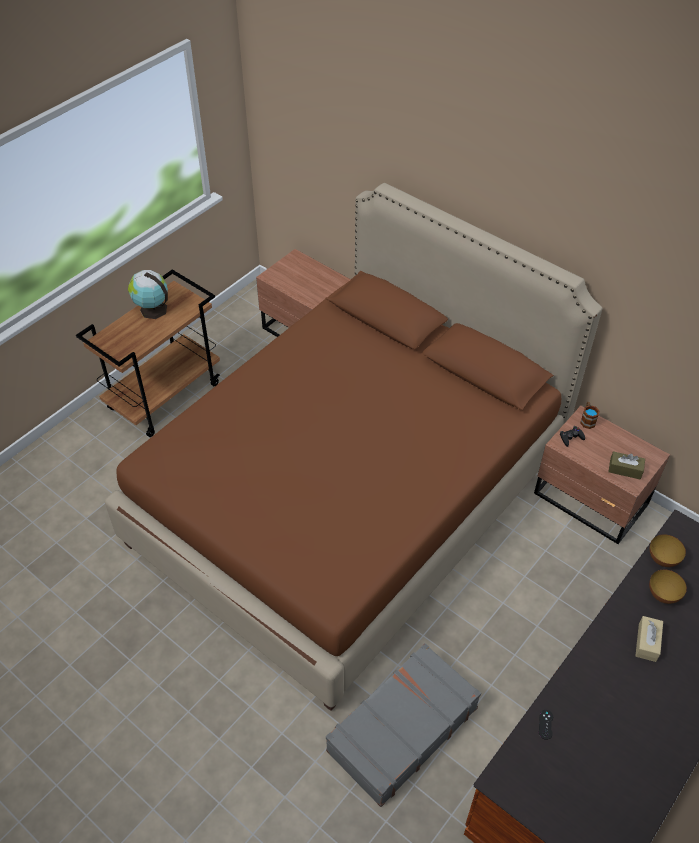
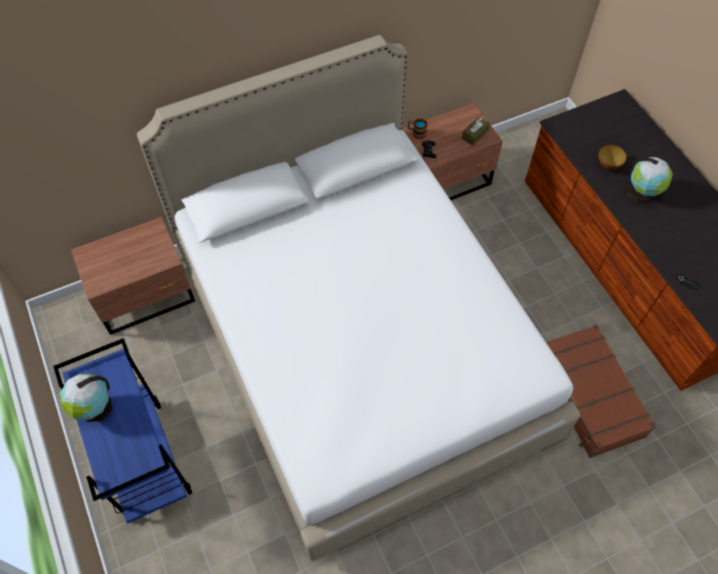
camera: 65 degrees left, 10 degrees up
brown cart [76,269,220,437] -> blue cart [53,338,192,523]
brown bed [105,183,603,711] -> white bed [137,35,580,561]
grey suitcase [326,643,481,807] -> brown suitcase [546,325,656,458]
beige tissue box [635,616,663,662] -> globe [628,157,672,203]
bowl [650,534,686,567] -> none

